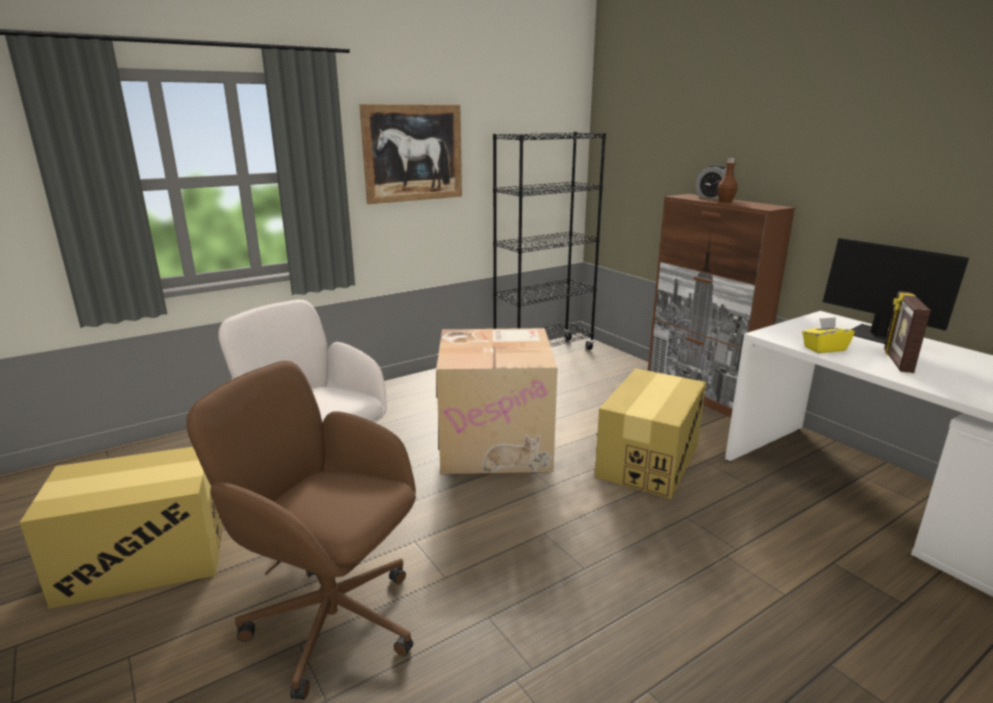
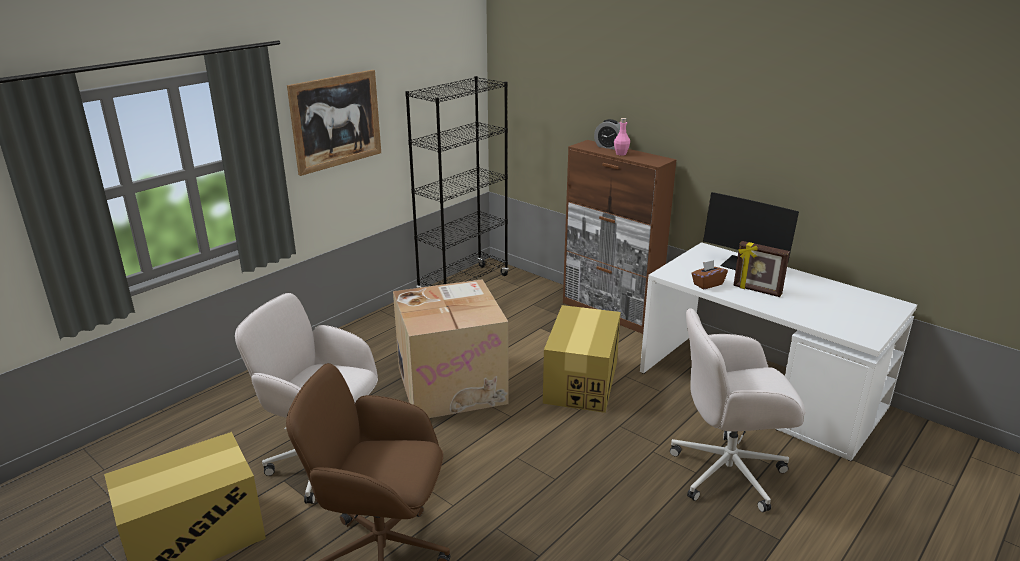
camera: 15 degrees left, 5 degrees up
brown bottle [717,158,738,203] -> pink bottle [614,118,630,155]
yellow tissue box [802,317,855,353] -> brown tissue box [691,260,728,289]
picture frame [884,291,931,373] -> picture frame turned 60 degrees counterclockwise [733,241,790,297]
none -> white office chair [670,308,805,512]

